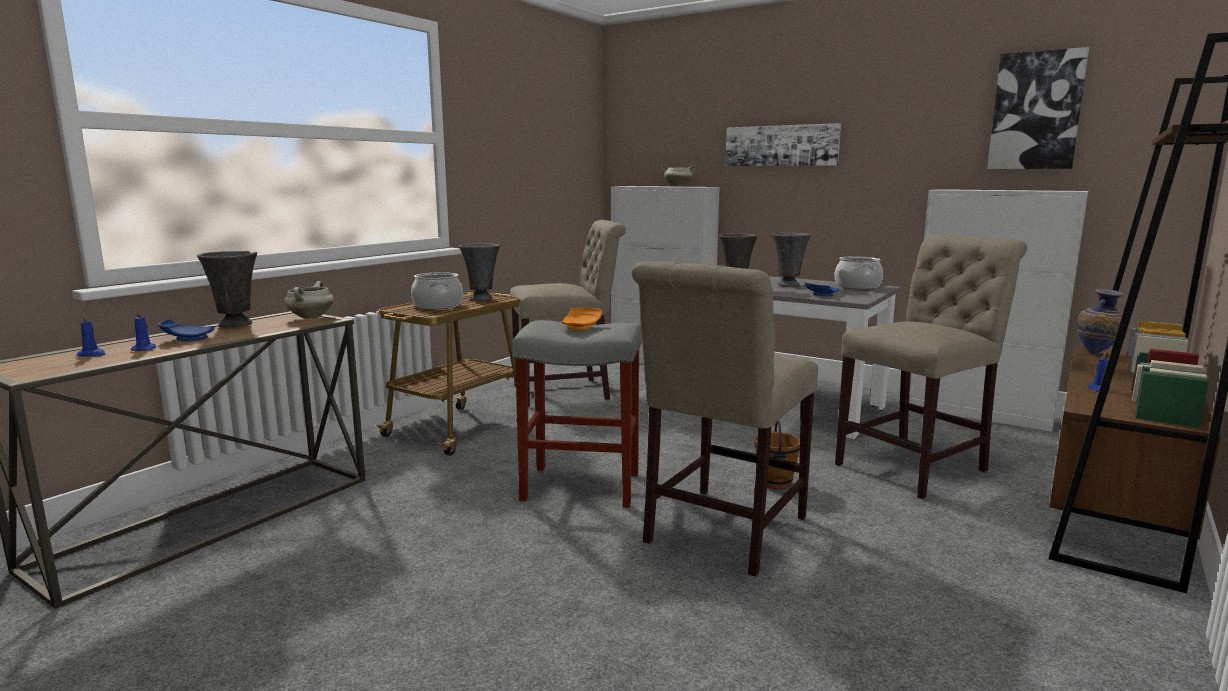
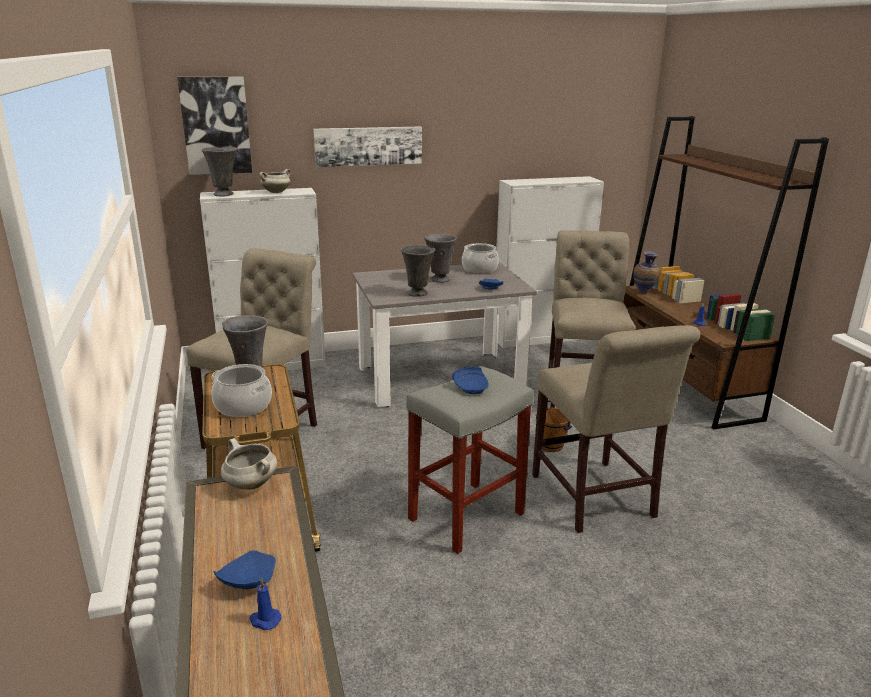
camera: 50 degrees left, 10 degrees up
blue candle [76,313,106,357] -> none
grey vase [197,251,257,328] -> grey vase moved to [202,146,237,196]
orange plate [560,308,602,330] -> blue plate [452,367,488,394]
picture [987,47,1089,169] -> picture moved to [177,77,252,175]

